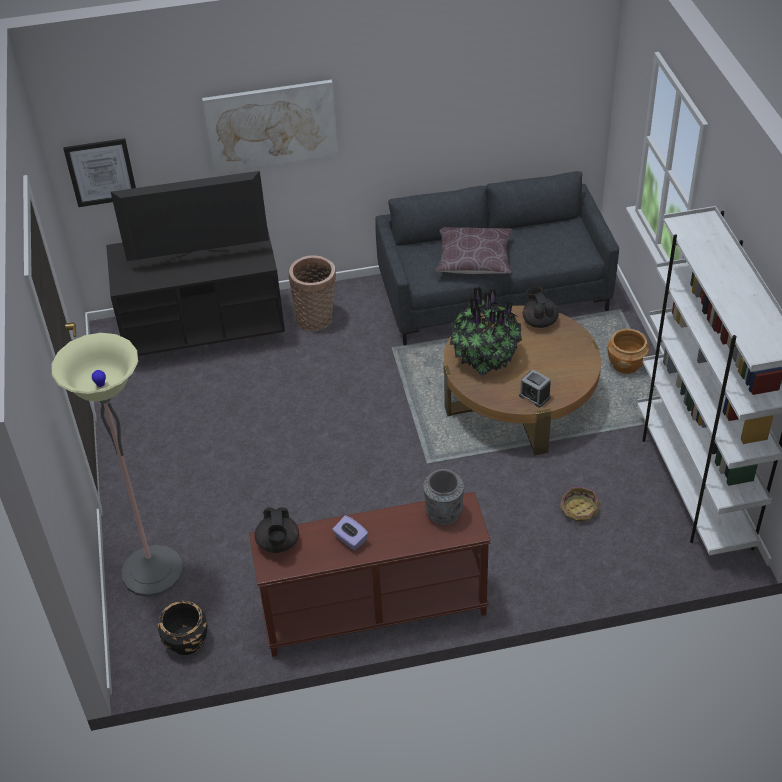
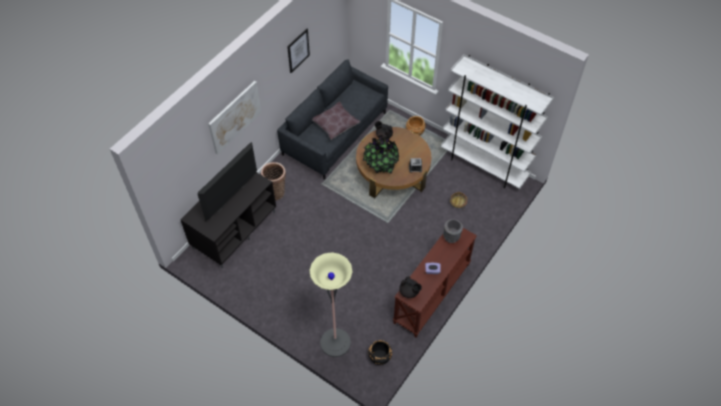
camera: 45 degrees left, 10 degrees up
picture [63,138,136,207] -> picture moved to [287,29,310,73]

